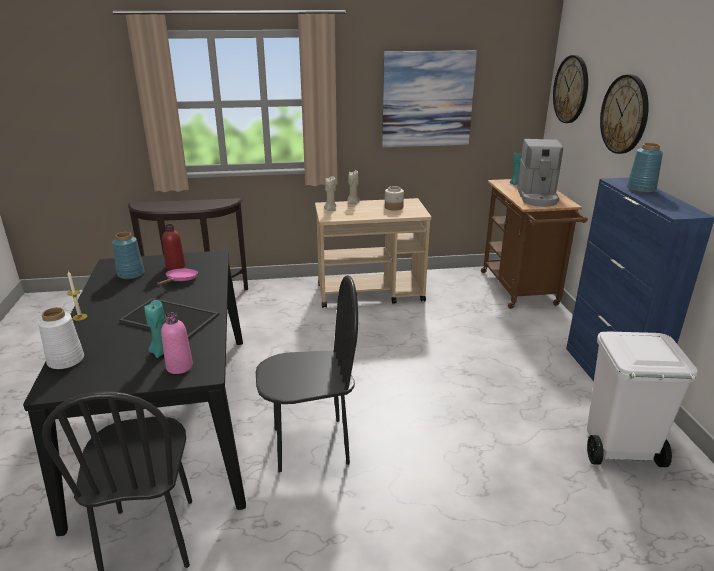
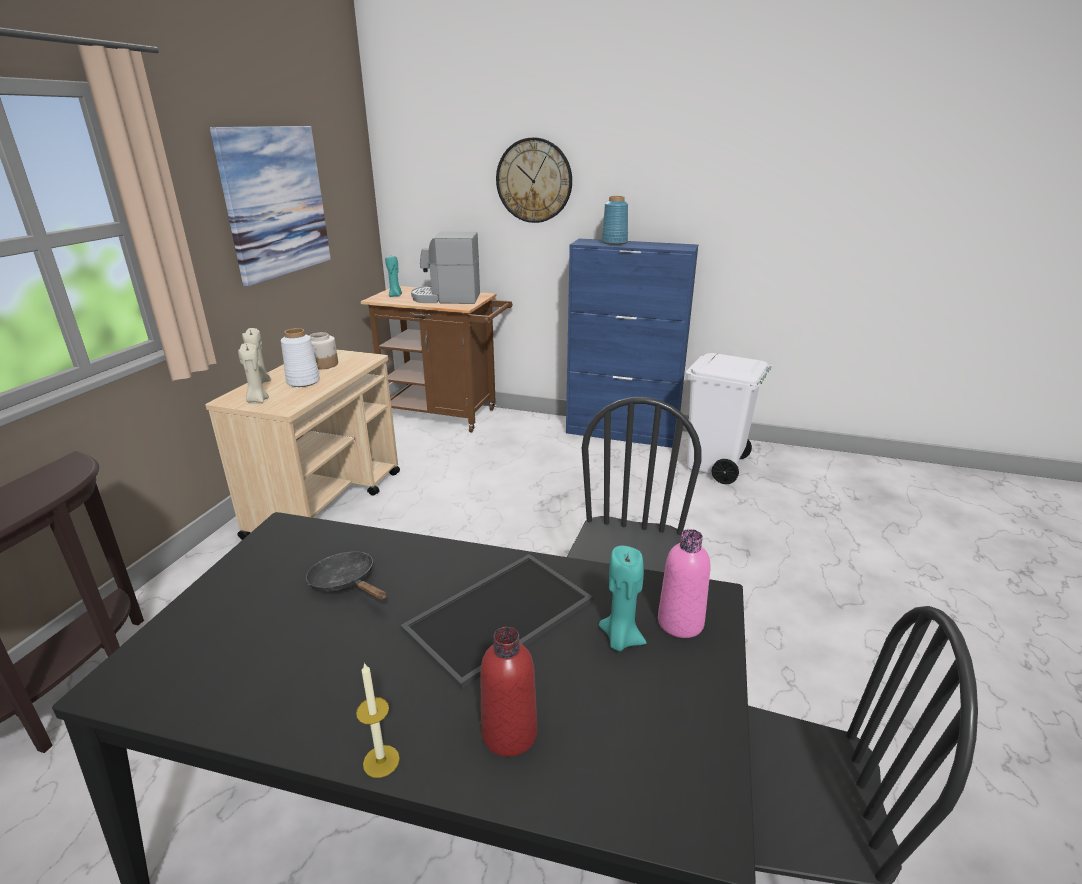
camera: 65 degrees left, 0 degrees up
white vase [38,307,84,369] -> white vase moved to [281,328,320,387]
blue vase [112,232,145,279] -> none
pink frying pan [157,269,198,286] -> black frying pan [306,551,386,600]
red bottle [162,224,185,270] -> red bottle moved to [480,627,537,757]
coffee machine [517,139,563,207] -> coffee machine turned 150 degrees clockwise [411,232,480,304]
wall clock [553,55,588,123] -> none

